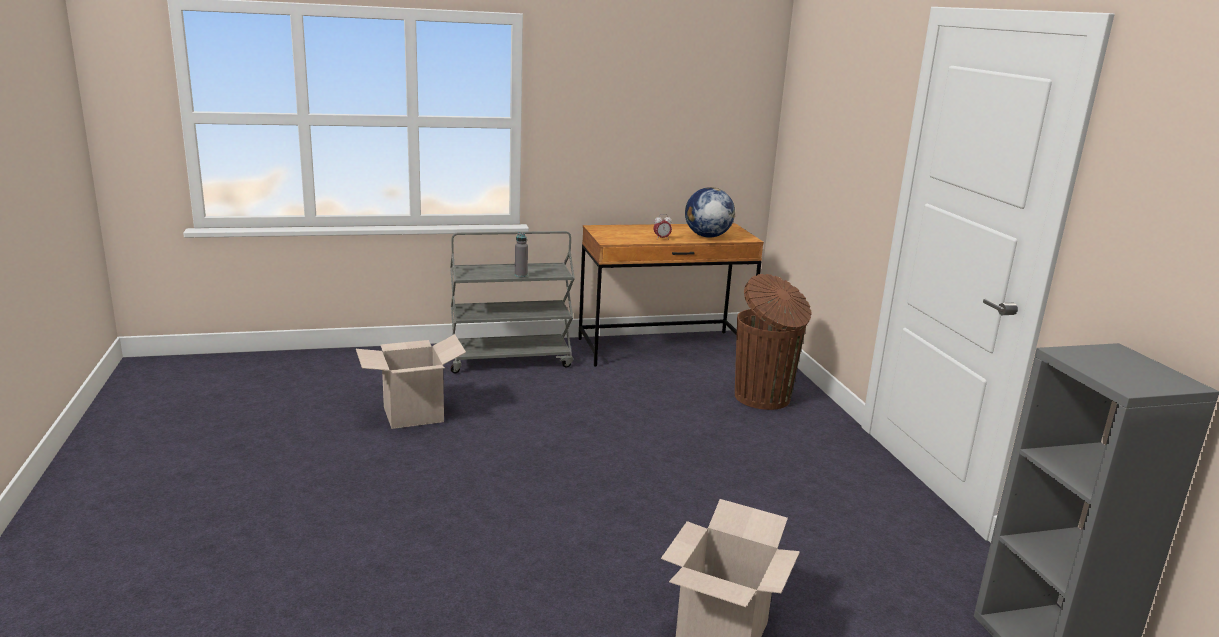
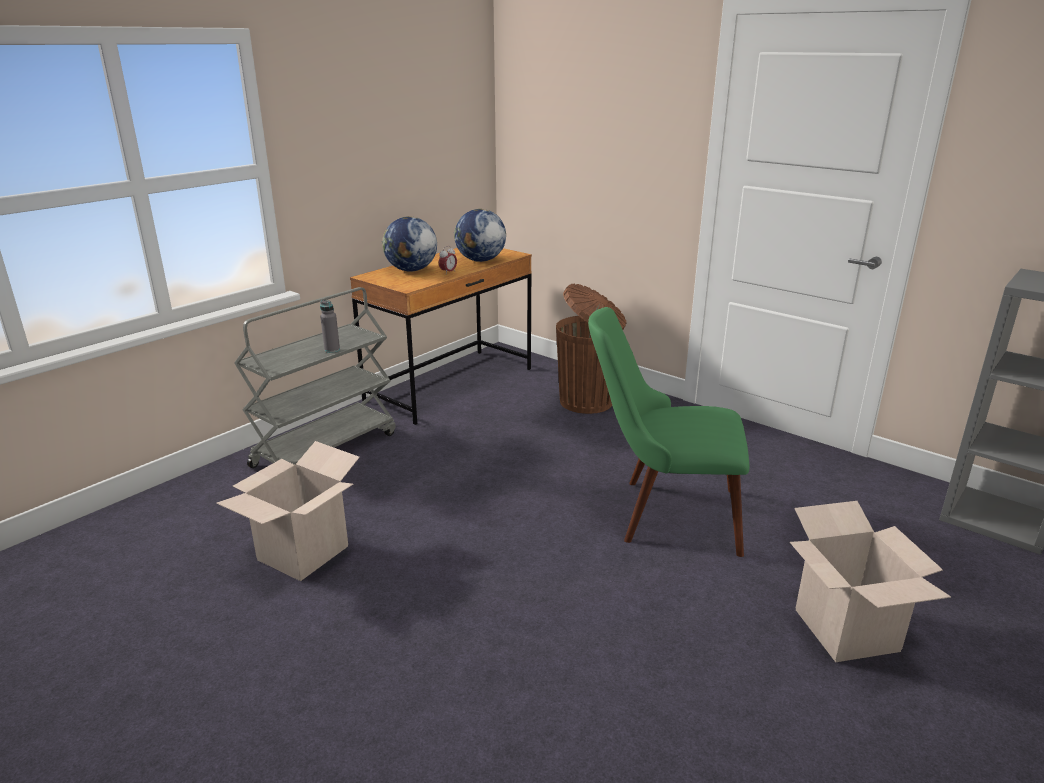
camera: 35 degrees left, 5 degrees up
none -> globe [382,216,437,271]
none -> green chair [588,307,749,557]

